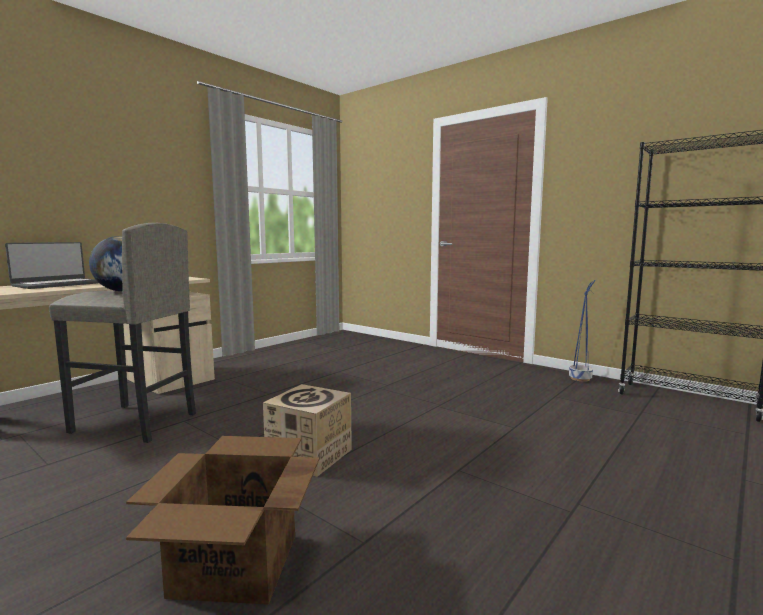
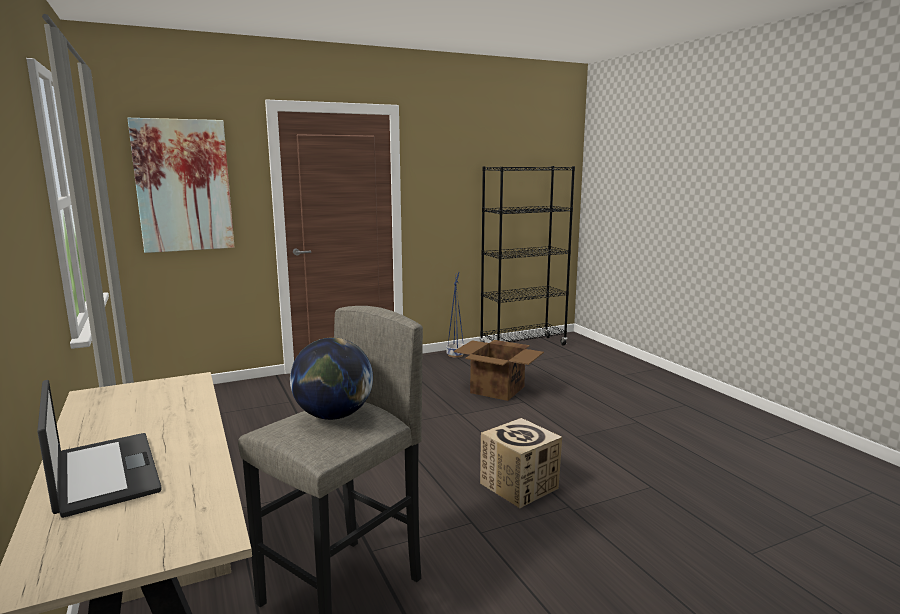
camera: 65 degrees left, 5 degrees up
cardboard box [126,436,319,605] -> cardboard box moved to [454,340,544,401]
none -> picture [127,118,235,253]

